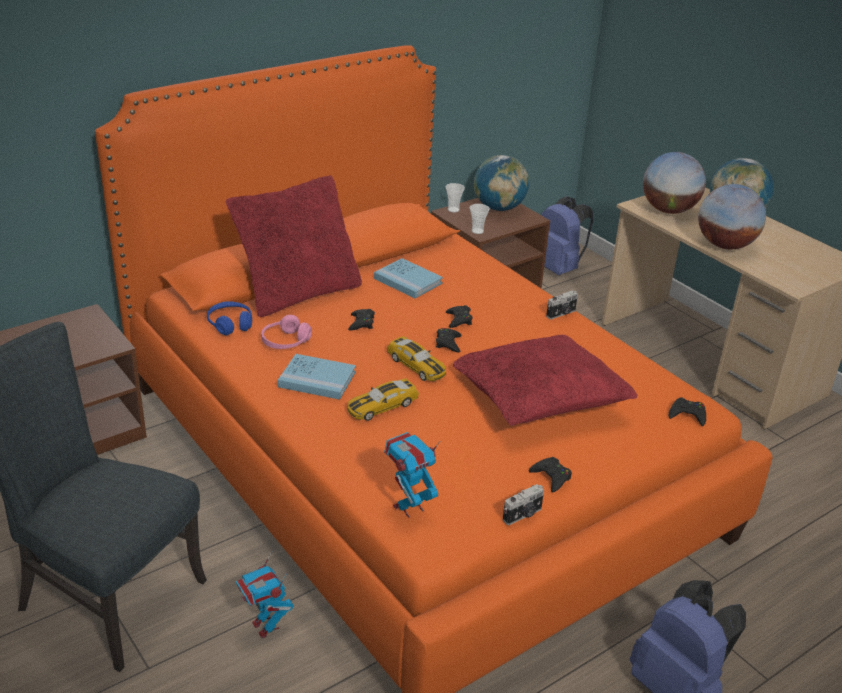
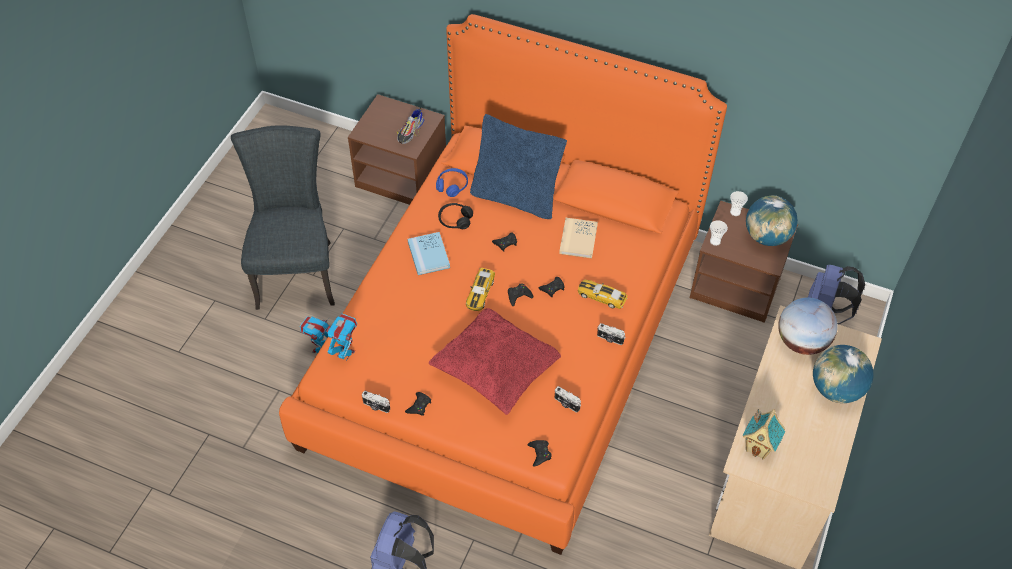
camera: 60 degrees right, 20 degrees up
red pillow [226,175,362,317] -> blue pillow [470,114,567,219]
pink headphones [261,315,312,349] -> black headphones [438,203,473,229]
toy car [347,378,419,421] -> toy car moved to [578,280,627,309]
blue book [374,258,443,299] -> beige book [559,218,598,258]
globe [698,184,766,249] -> none
none -> shoe [397,108,424,144]
none -> camera [555,386,581,412]
none -> toy house [743,409,785,460]

